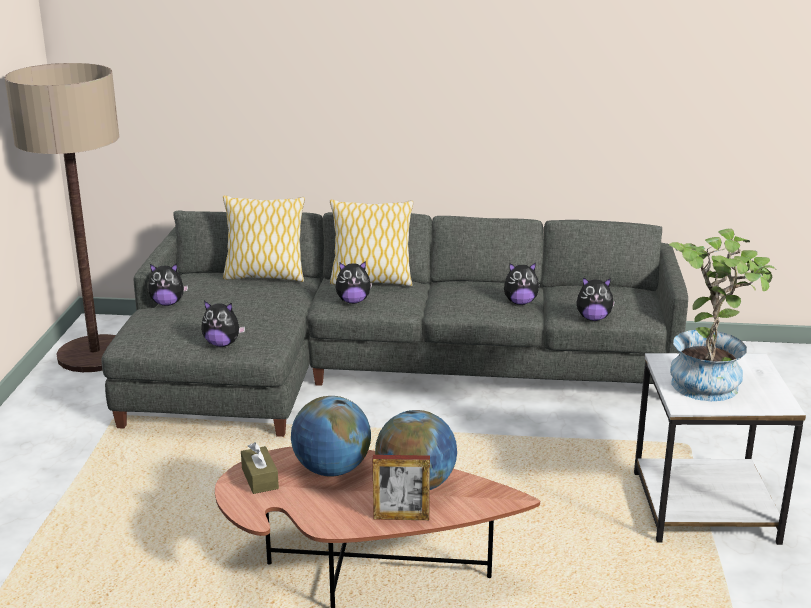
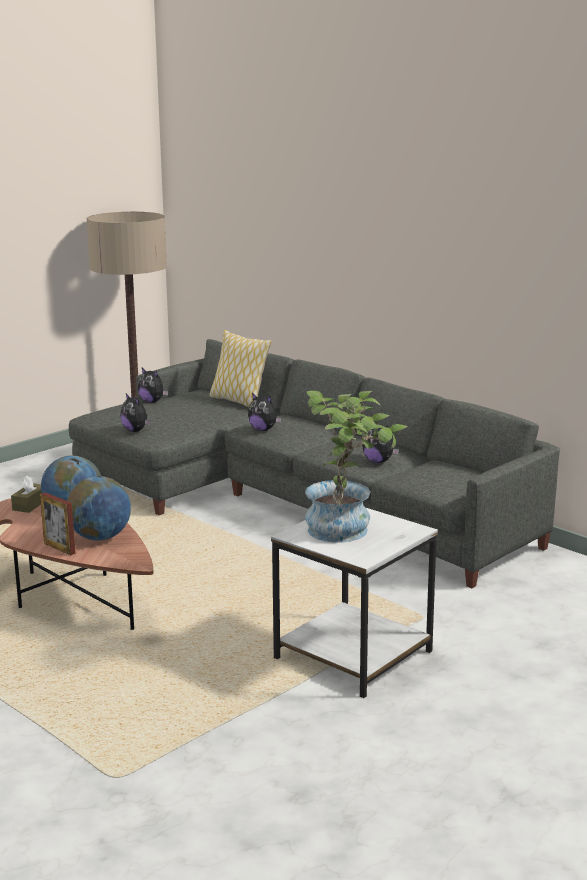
camera: 40 degrees right, 5 degrees down
pillow [330,200,413,286] -> none
plush toy [576,277,615,321] -> none

